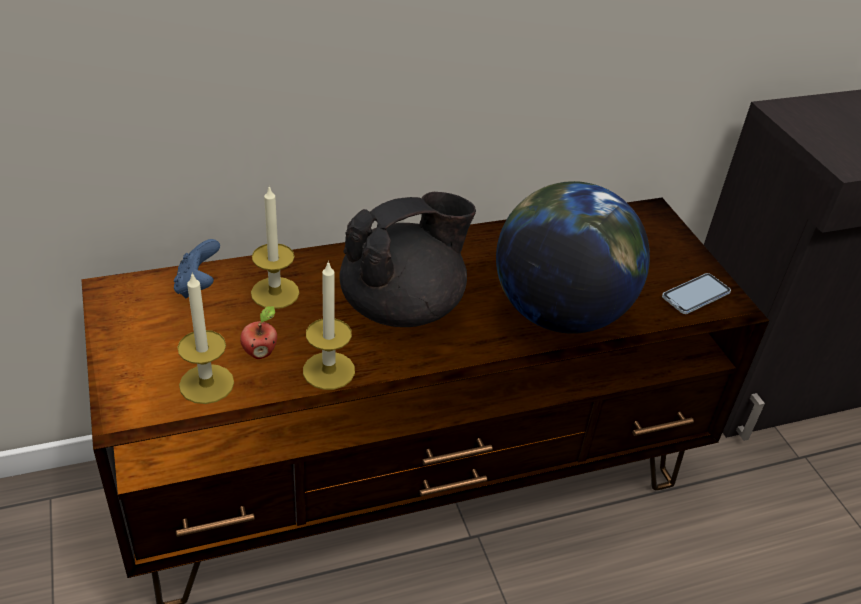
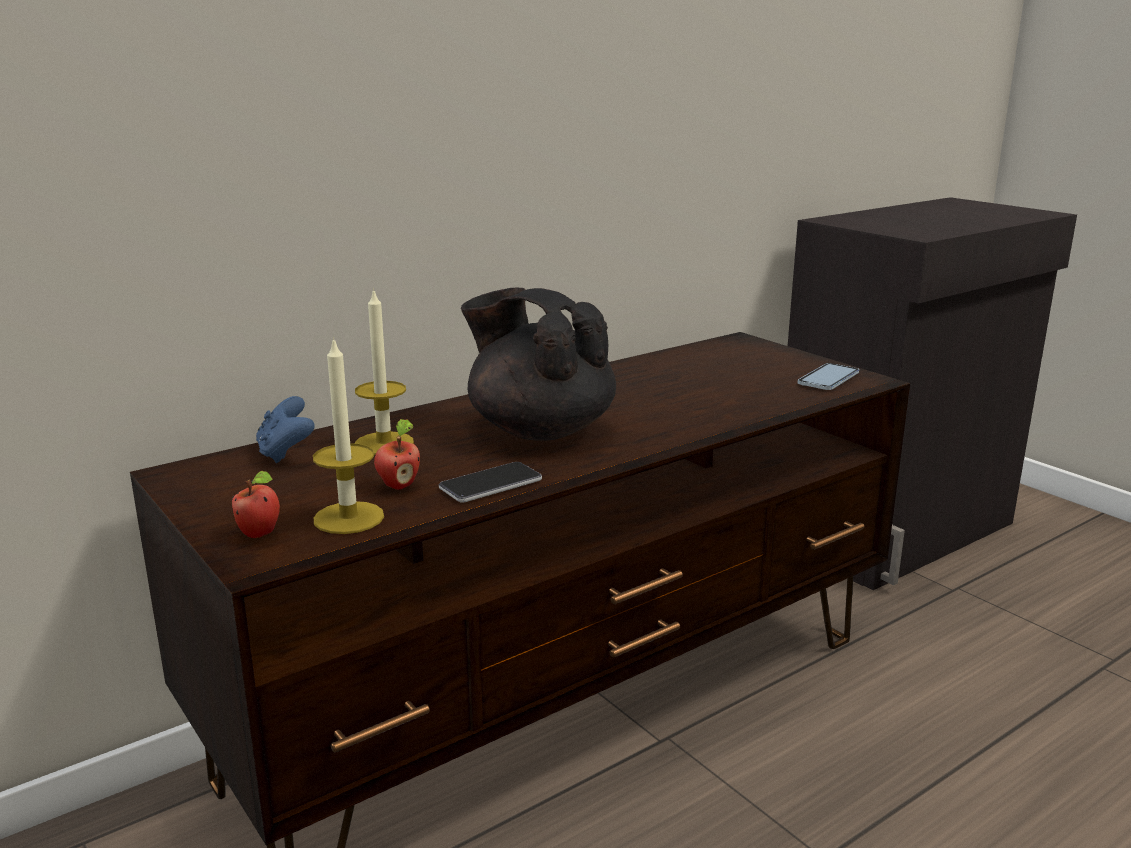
camera: 15 degrees left, 20 degrees down
candle [303,261,355,390] -> phone [439,462,542,503]
black teapot [339,192,476,327] -> black teapot turned 90 degrees counterclockwise [461,288,616,441]
globe [496,181,650,334] -> none
none -> apple [232,471,280,538]

